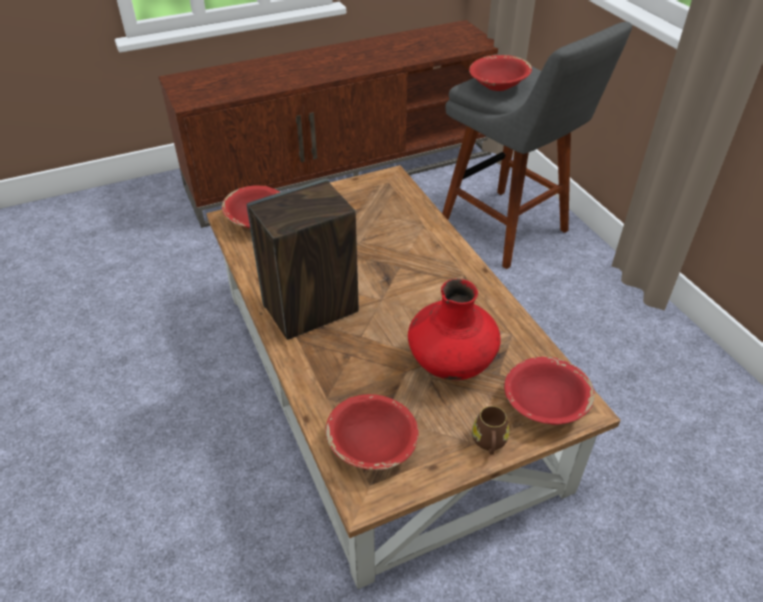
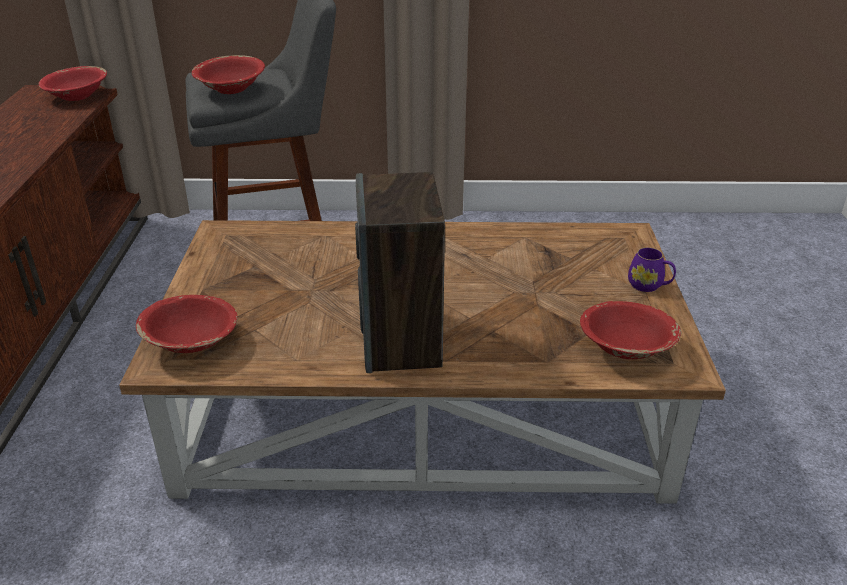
camera: 65 degrees left, 10 degrees down
red vase [408,278,501,380] -> none
brown mug [472,406,509,455] -> purple mug [628,247,676,292]
red bowl [504,357,595,425] -> red bowl moved to [39,66,107,101]

